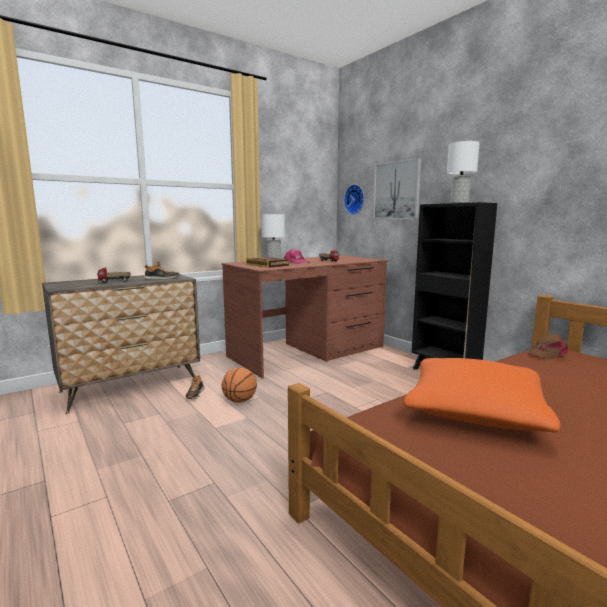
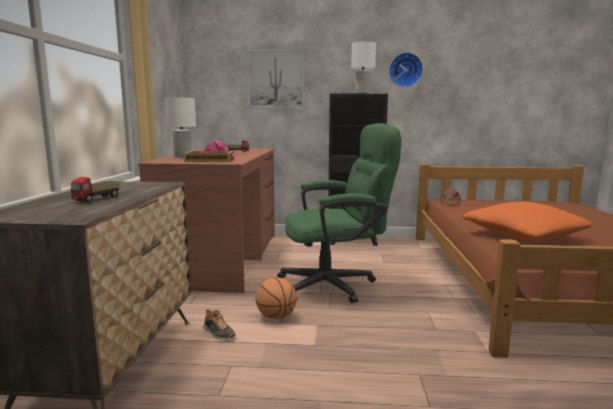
camera: 50 degrees left, 0 degrees up
shoe [143,261,180,280] -> none
wall clock [344,184,364,215] -> wall clock moved to [389,52,423,87]
none -> green office chair [277,123,401,303]

